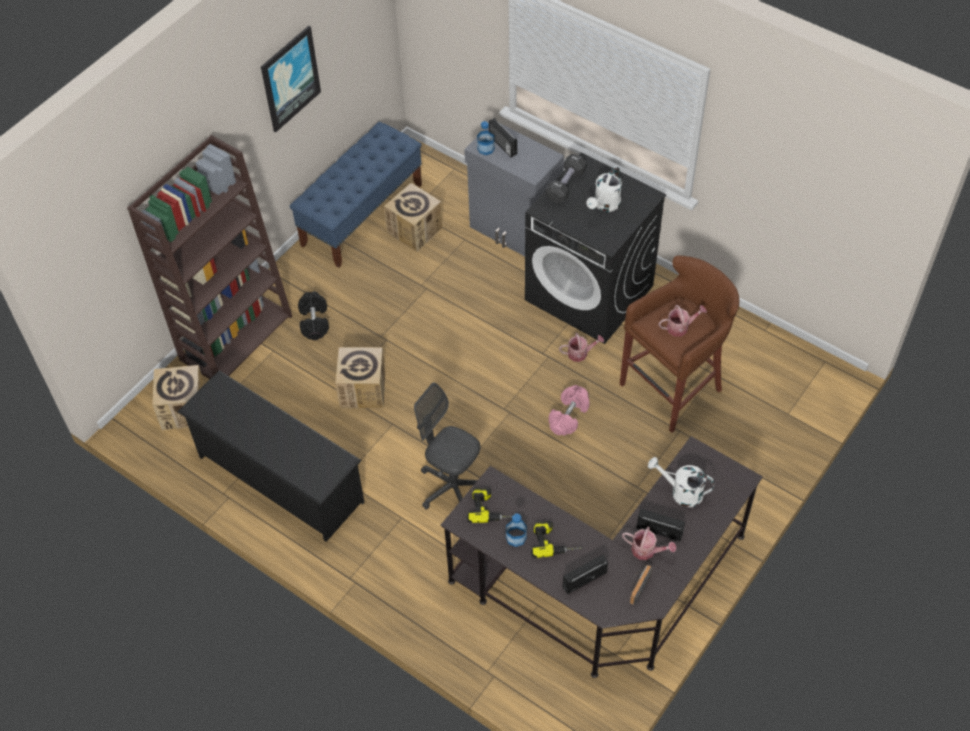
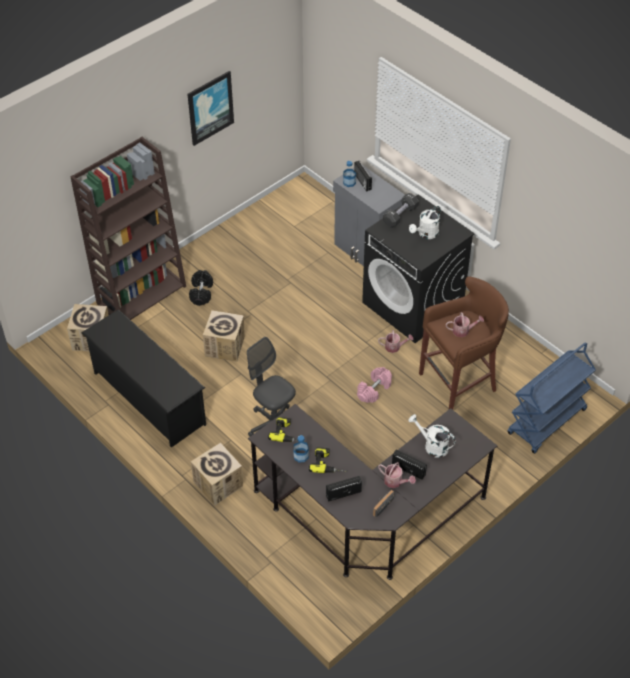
camera: 10 degrees right, 5 degrees down
blue bench [290,122,422,268] -> none
cardboard box [384,183,442,252] -> cardboard box moved to [191,443,243,506]
none -> blue cart [507,342,596,454]

